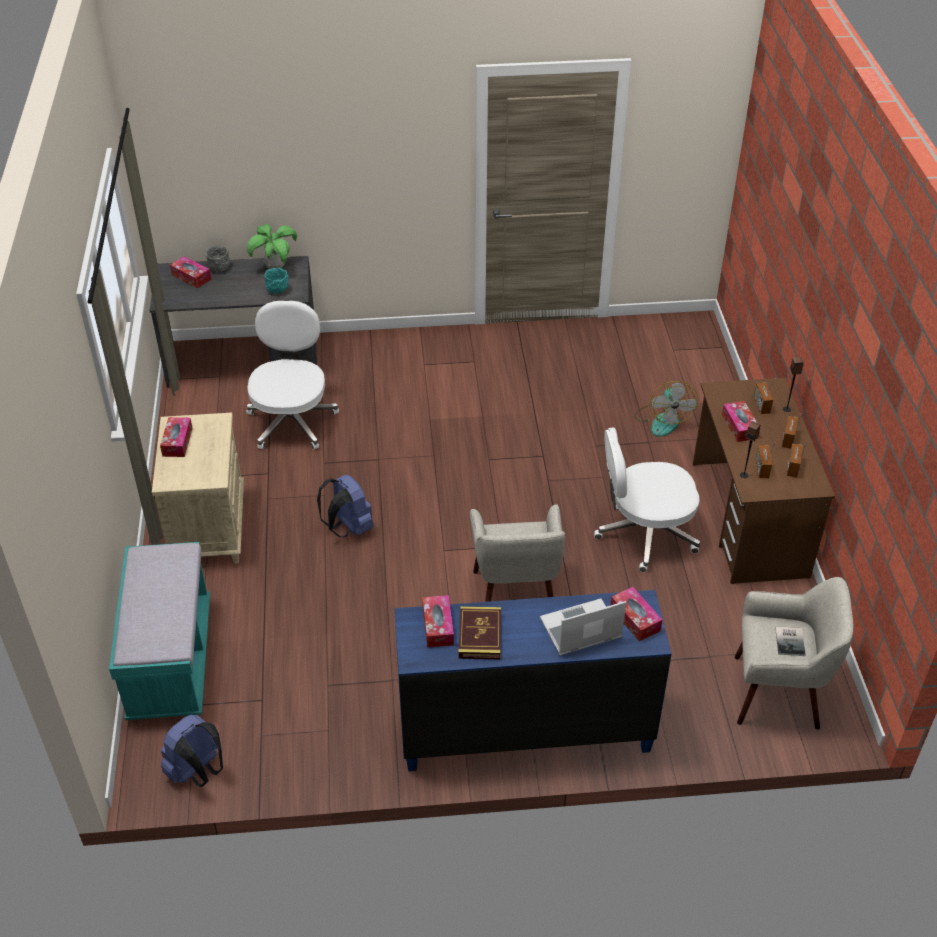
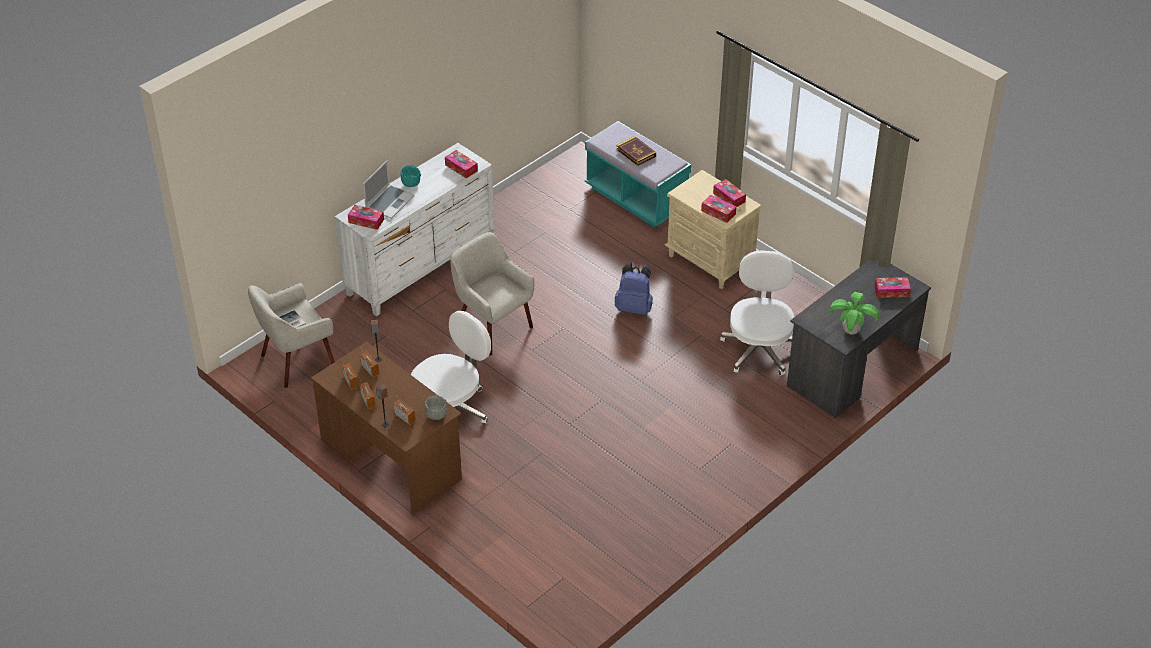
camera: 140 degrees right, 0 degrees up
blue backpack [161,715,223,787] -> none
grey bowl [206,246,230,272] -> grey bowl moved to [425,395,447,420]
white office chair [247,301,339,449] -> white office chair turned 135 degrees counterclockwise [720,250,794,376]
turquoise bowl [265,268,289,294] -> turquoise bowl moved to [400,165,421,187]
blue dresser [394,590,672,771] -> white dresser [335,143,495,316]
book [458,606,501,659] -> book moved to [616,136,656,166]
fan [634,381,698,437] -> none
tissue box [722,401,760,442] -> tissue box moved to [701,195,737,223]

